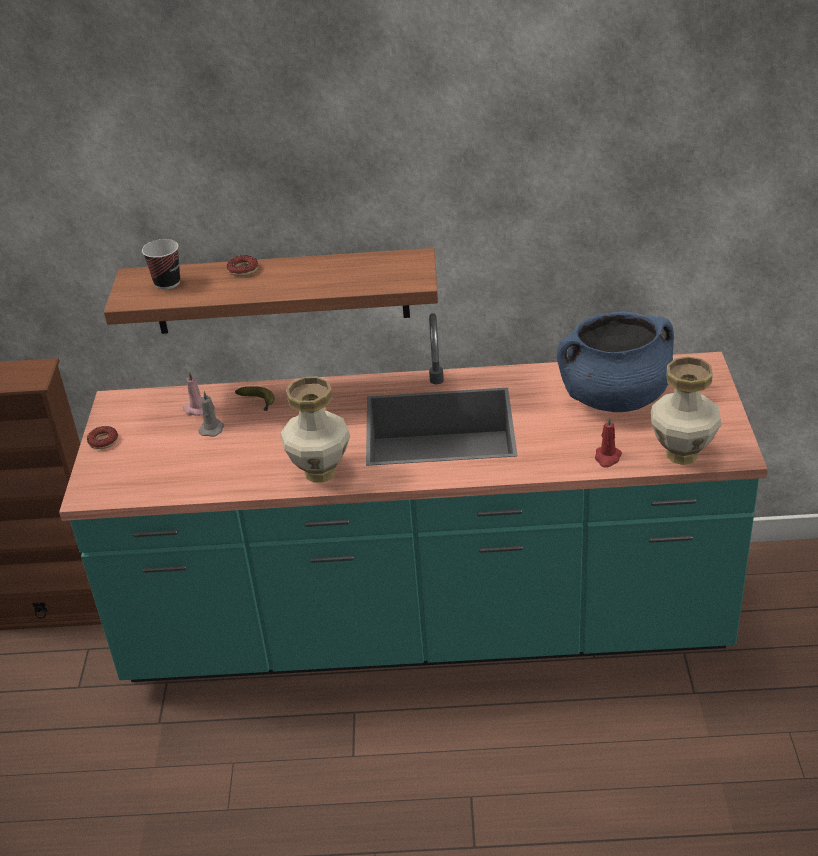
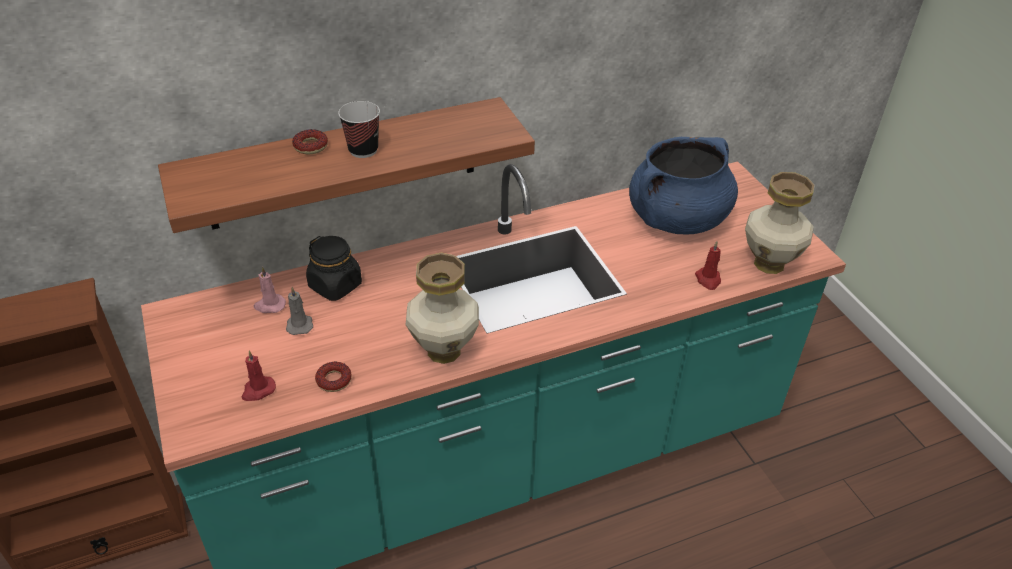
camera: 25 degrees left, 5 degrees up
donut [87,426,118,449] -> donut moved to [315,362,352,392]
cup [142,239,180,290] -> cup moved to [338,101,380,158]
banana [235,387,275,411] -> black jar [306,236,362,301]
none -> red candle [242,351,276,401]

